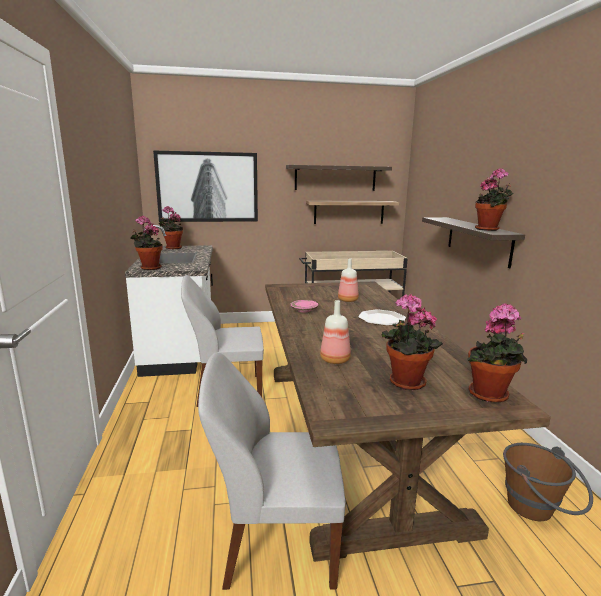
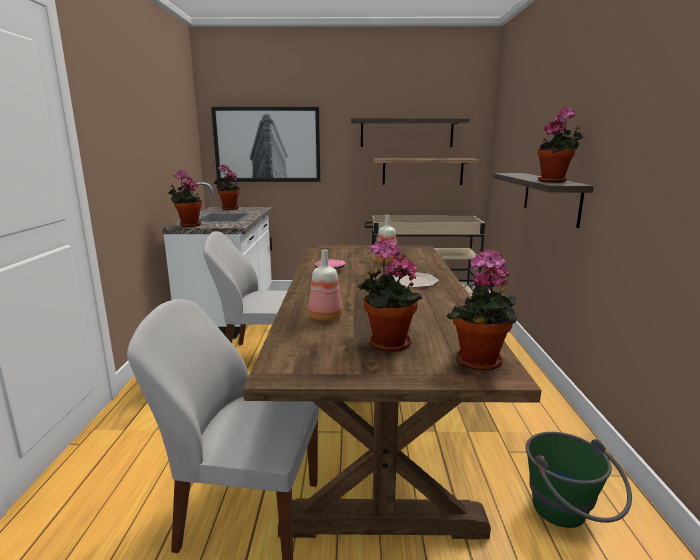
camera: 10 degrees right, 0 degrees up
brown bucket [503,443,593,521] -> green bucket [525,432,632,528]

